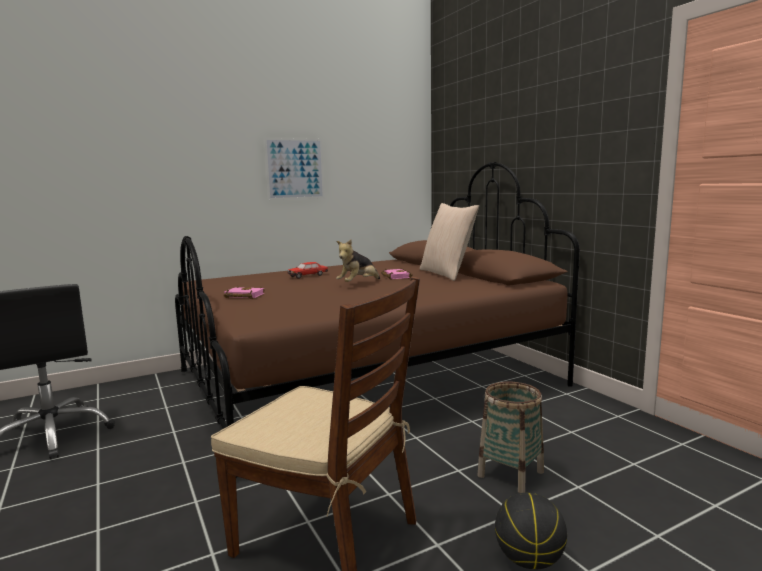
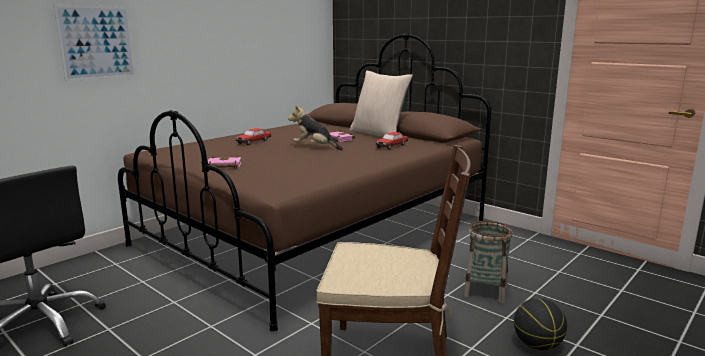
camera: 20 degrees left, 5 degrees up
picture [264,138,324,200] -> picture moved to [53,4,136,81]
plush toy [336,240,380,282] -> plush toy turned 90 degrees clockwise [288,105,343,150]
none -> toy car [375,132,408,150]

